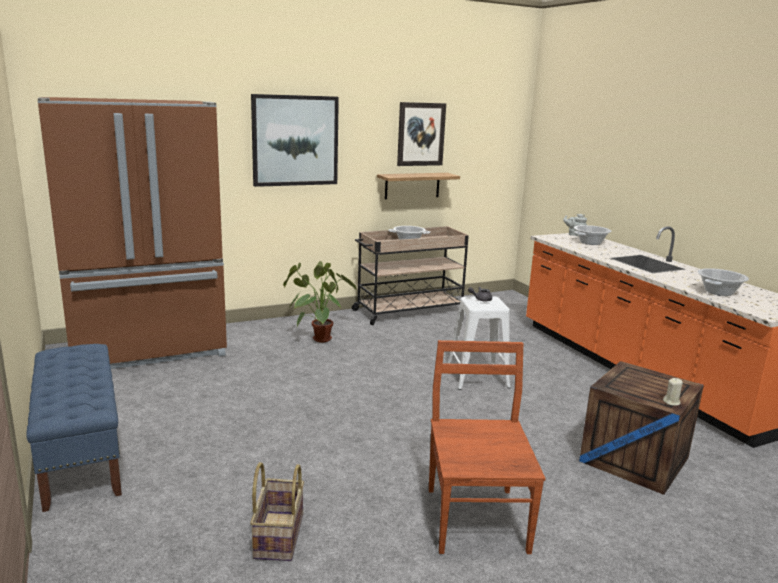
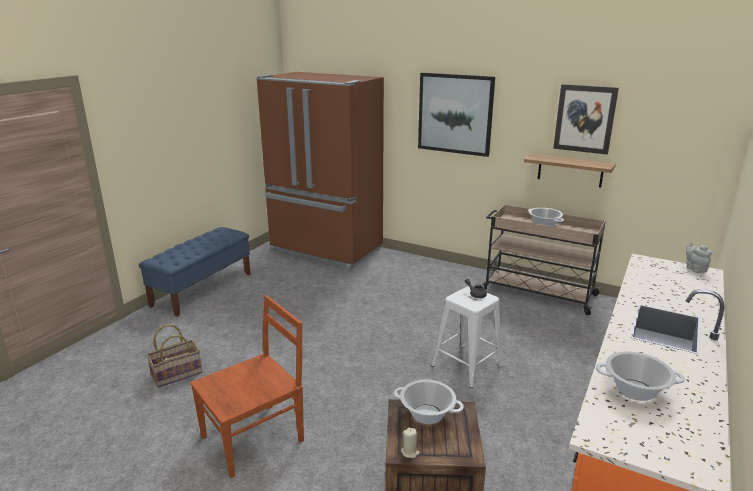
camera: 55 degrees right, 5 degrees up
potted plant [283,261,358,342] -> none
cooking pot [574,225,611,245] -> cooking pot moved to [394,380,464,424]

